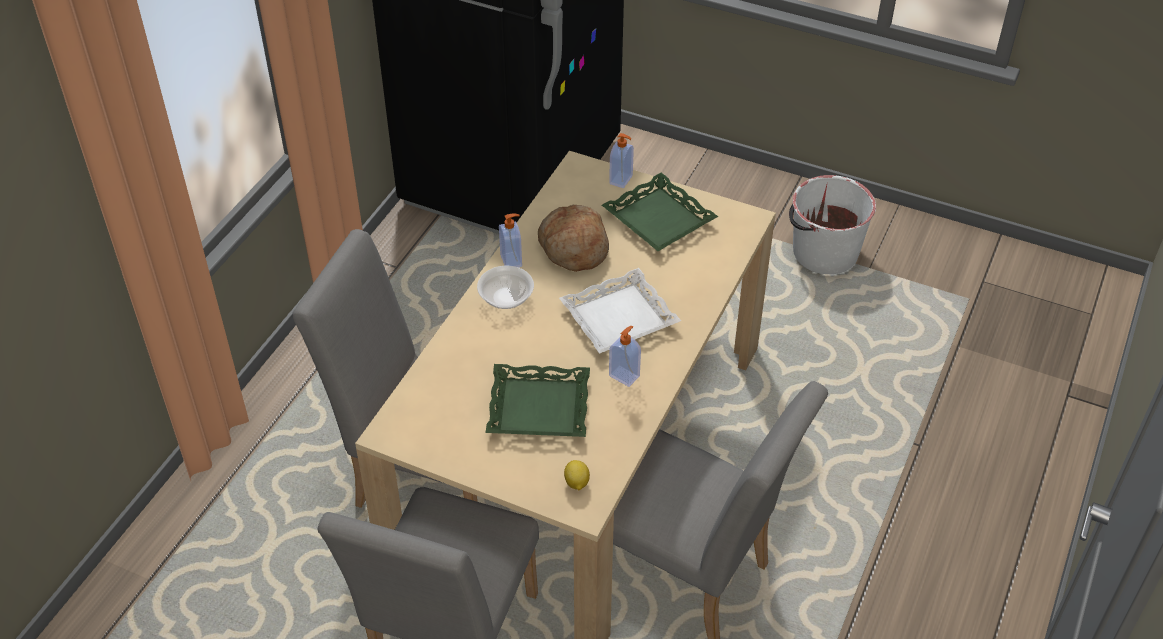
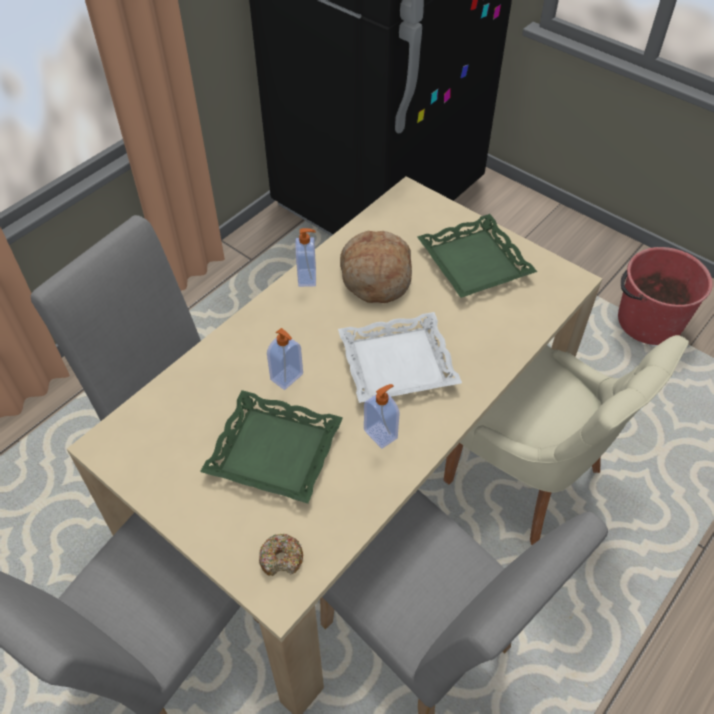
camera: 15 degrees right, 5 degrees up
bowl [477,266,534,309] -> none
lemon [564,460,590,490] -> donut [259,534,303,576]
soap dispenser [609,133,634,188] -> soap dispenser moved to [267,328,303,390]
white bucket [789,175,876,274] -> red bucket [618,247,713,345]
none -> beige chair [444,335,689,545]

